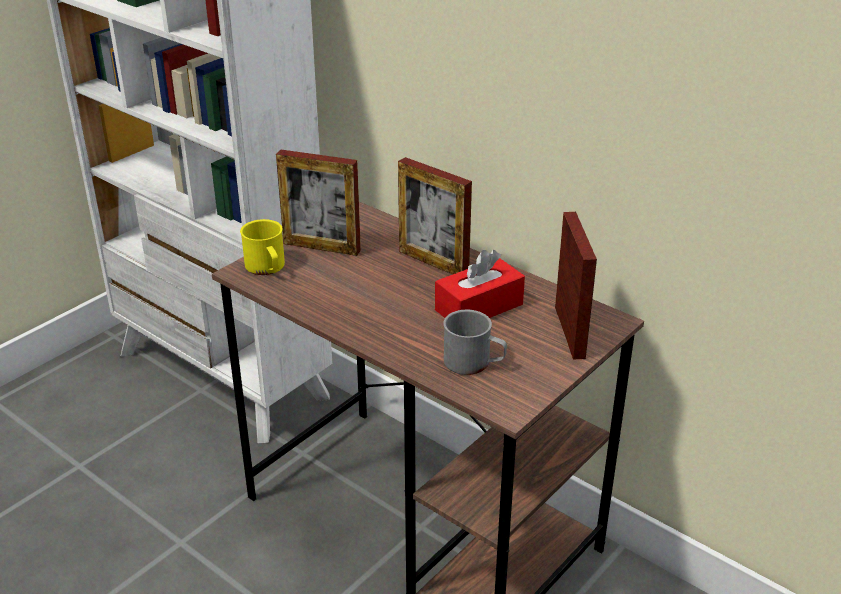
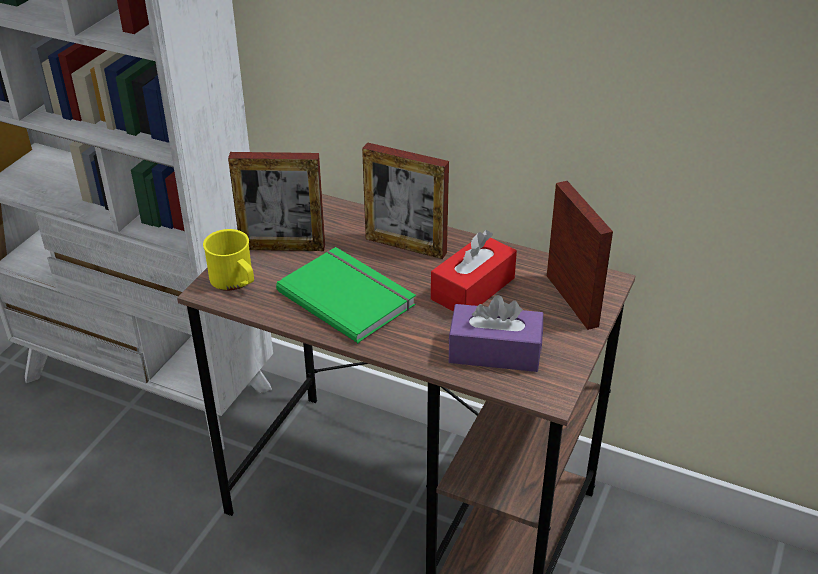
camera: 15 degrees left, 5 degrees up
grey mug [443,310,507,375] -> purple tissue box [448,295,543,372]
none -> green book [276,247,416,344]

